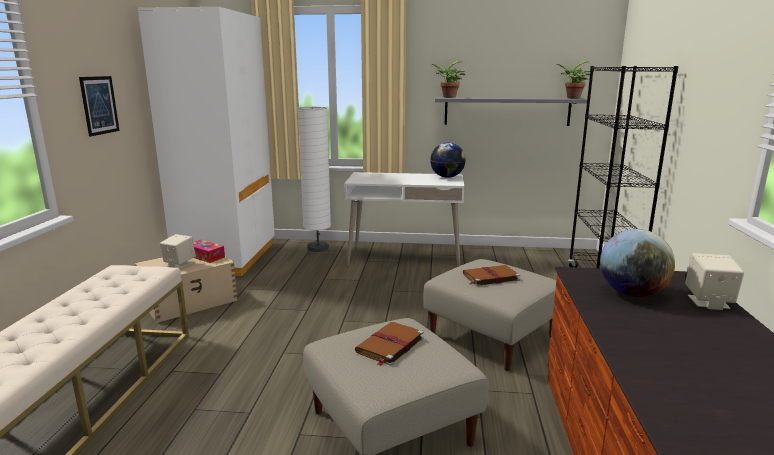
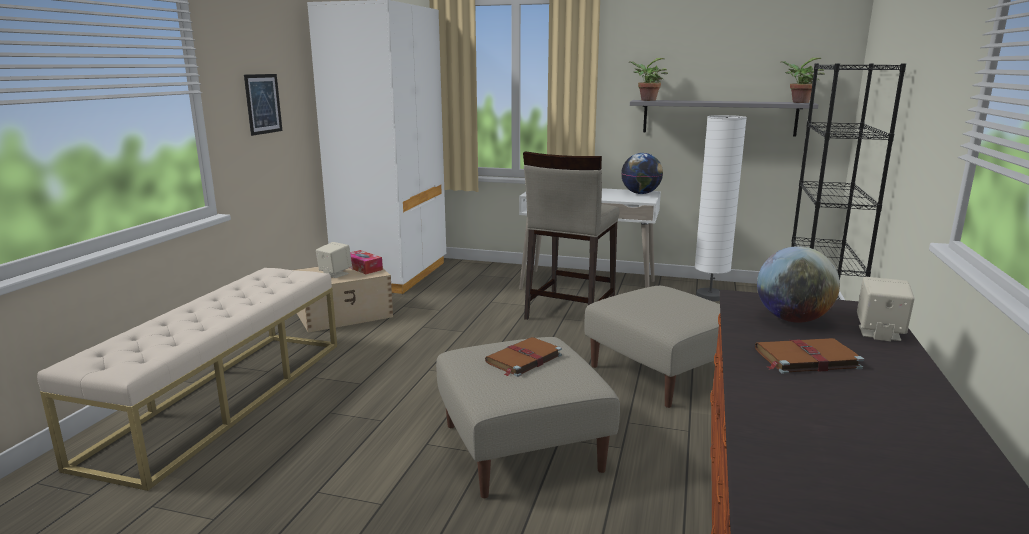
camera: 10 degrees right, 0 degrees up
white floor lamp [298,106,331,252] -> white floor lamp moved to [695,115,747,301]
brown book [463,265,520,286] -> brown book moved to [755,338,864,374]
none -> beige stool [523,151,620,320]

